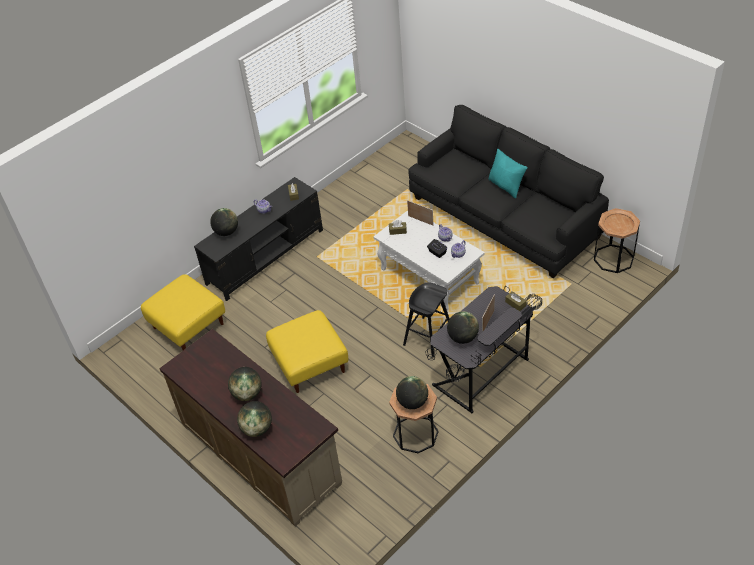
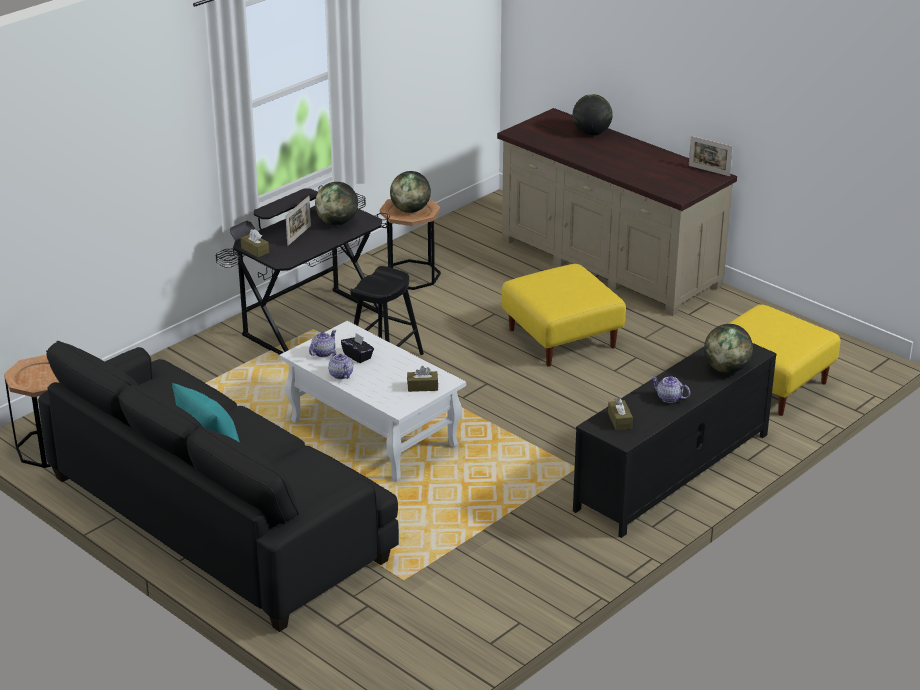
camera: 175 degrees right, 15 degrees down
globe [228,367,262,401] -> none
picture frame [407,200,434,226] -> picture frame moved to [689,136,733,176]

